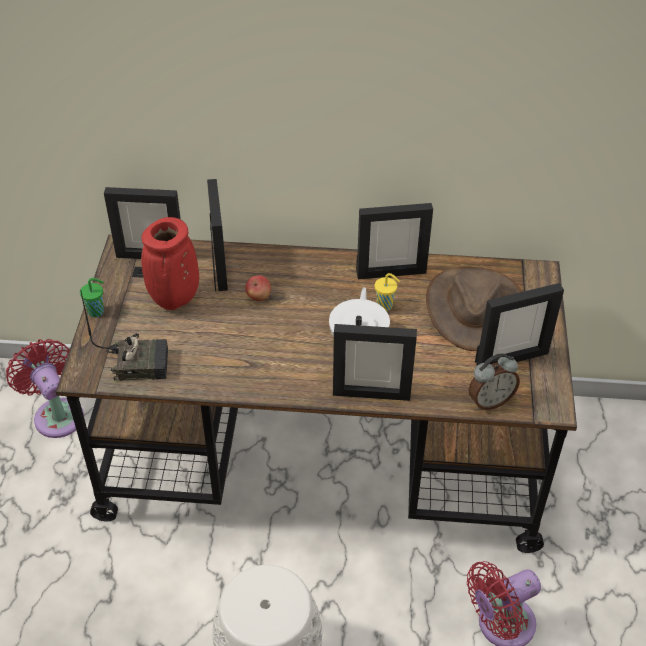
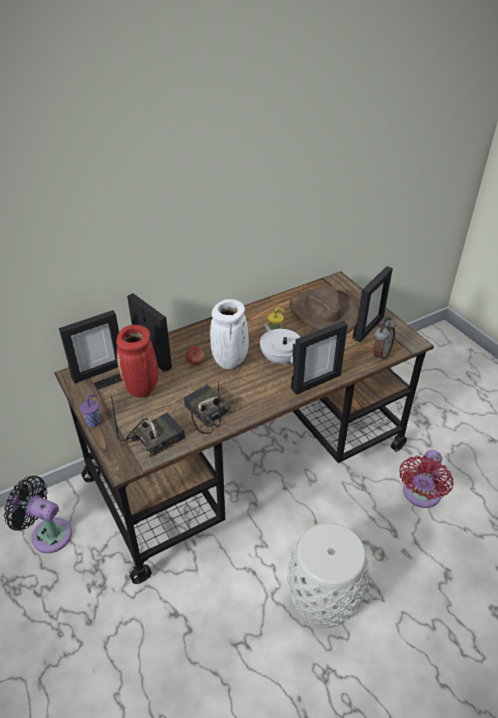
camera: 35 degrees left, 5 degrees down
red fan [6,339,84,438] -> black fan [4,476,72,553]
green cup [80,278,104,317] -> purple cup [80,394,100,427]
picture frame [356,203,433,279] -> none
none -> radio [184,380,231,434]
none -> white vase [210,299,249,369]

